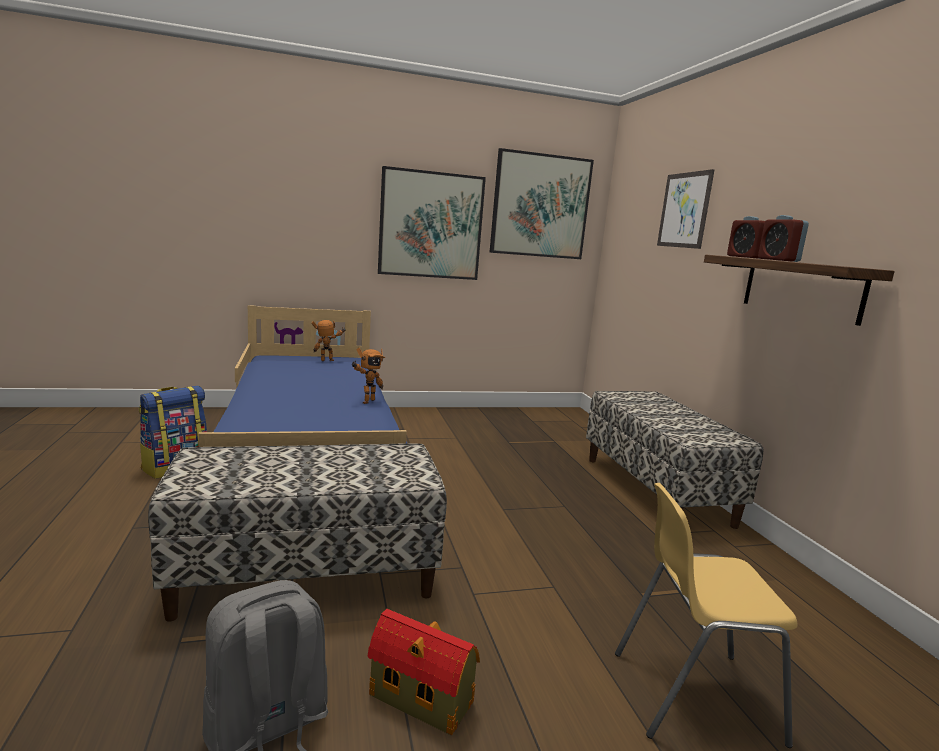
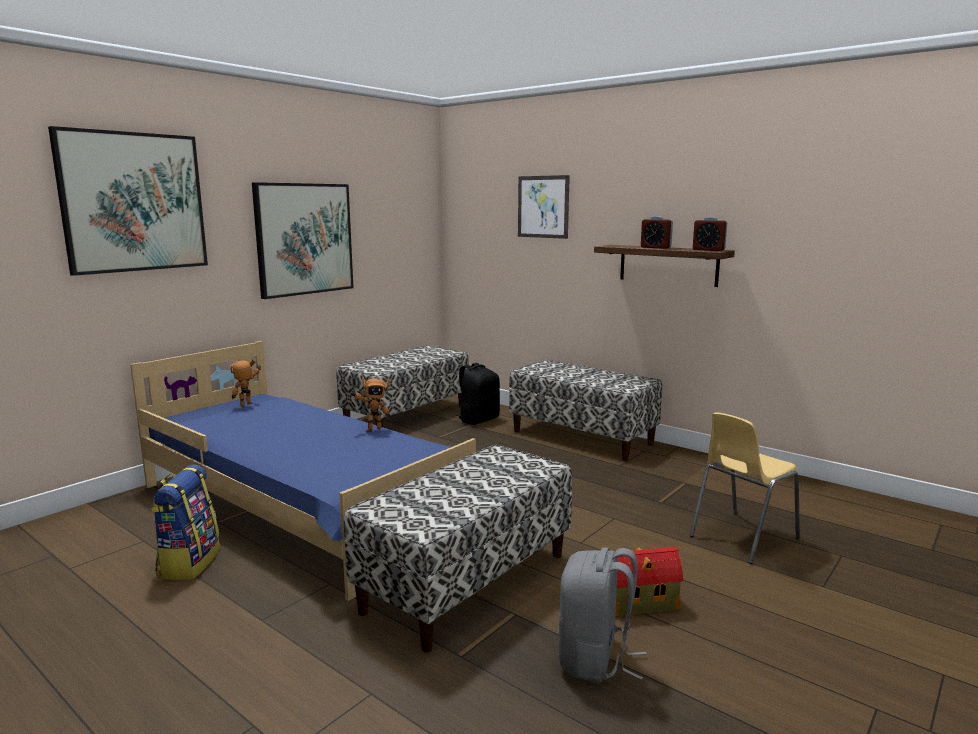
camera: 35 degrees left, 0 degrees up
toy robot [352,348,385,404] -> toy robot turned 60 degrees clockwise [351,377,390,432]
picture [490,148,594,259] -> picture moved to [48,126,208,276]
alarm clock [727,216,765,259] -> alarm clock moved to [693,217,727,251]
none -> bench [336,345,469,427]
none -> black backpack [456,363,500,425]

